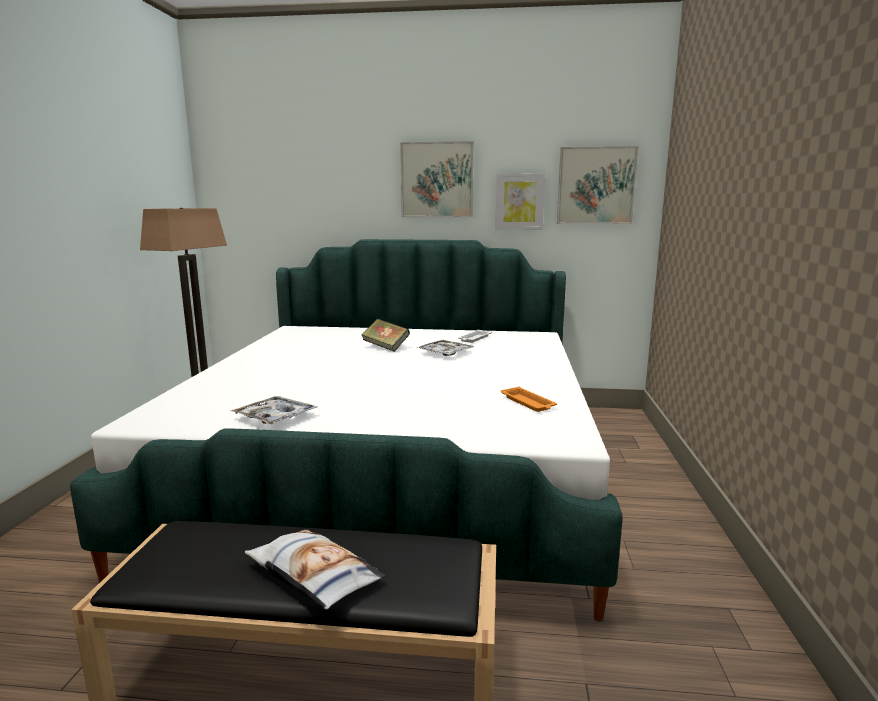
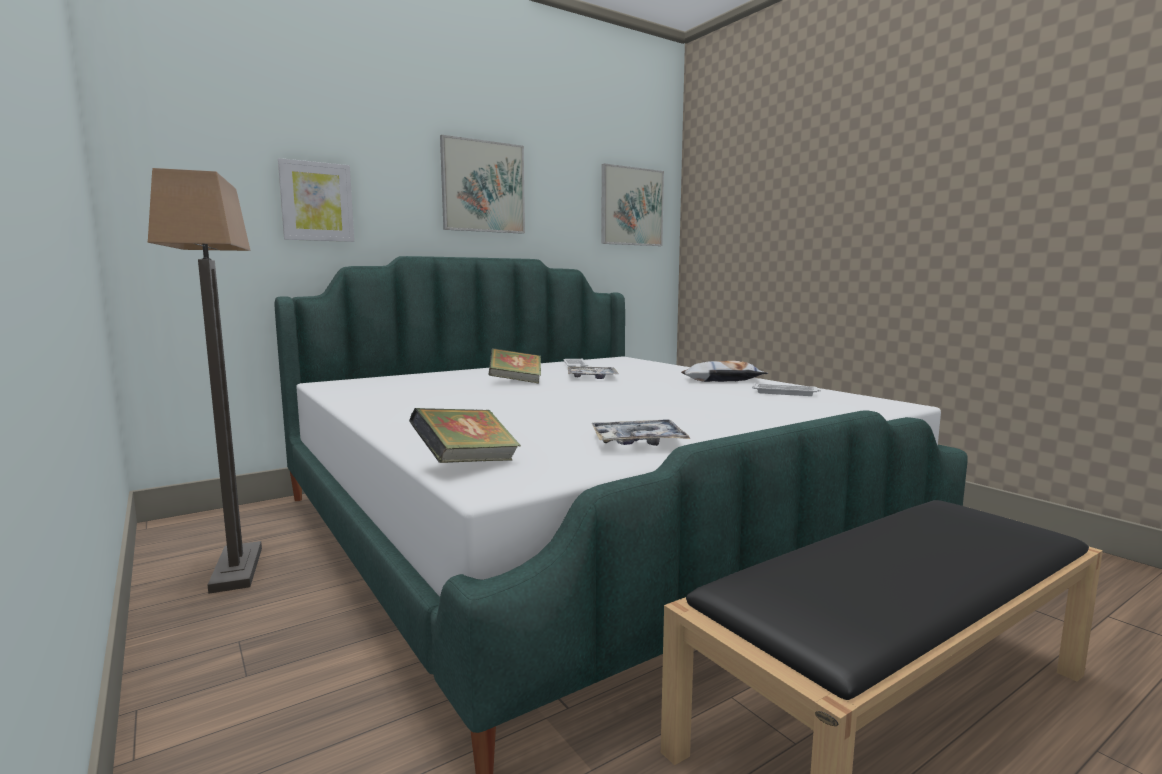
camera: 40 degrees left, 5 degrees down
pillow [245,530,385,610] -> pillow moved to [681,361,768,382]
picture [495,173,545,230] -> picture moved to [278,158,354,242]
orange tray [501,387,557,412] -> white tray [752,383,821,396]
none -> book [409,408,521,463]

